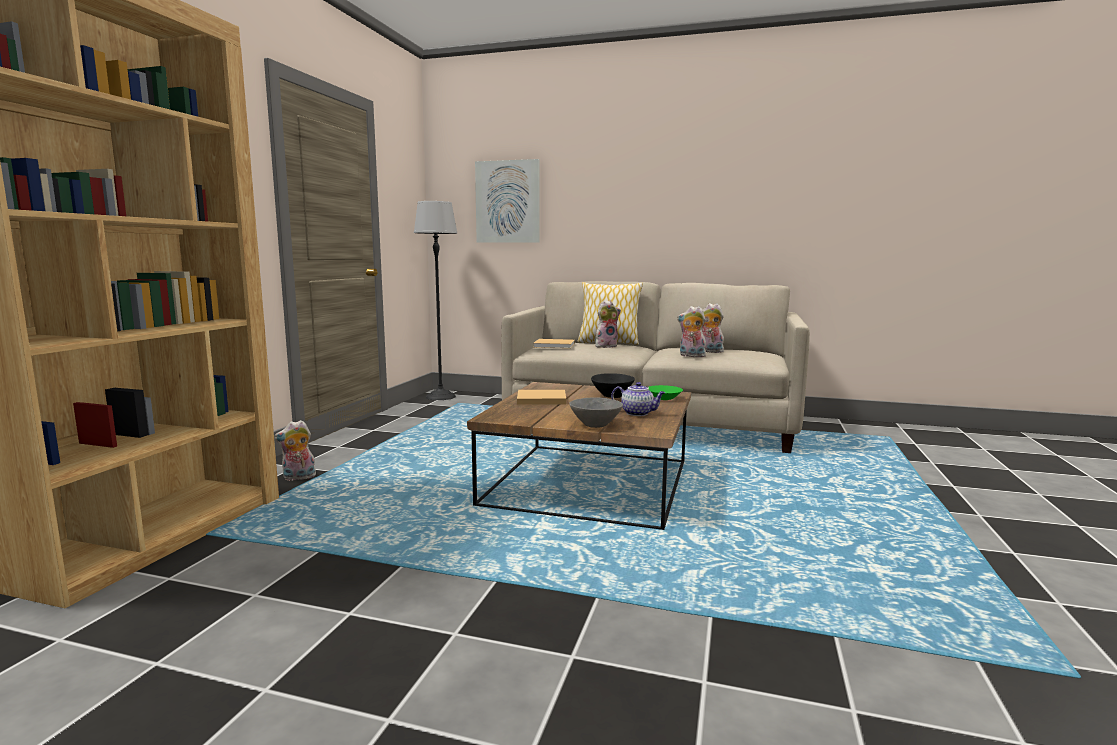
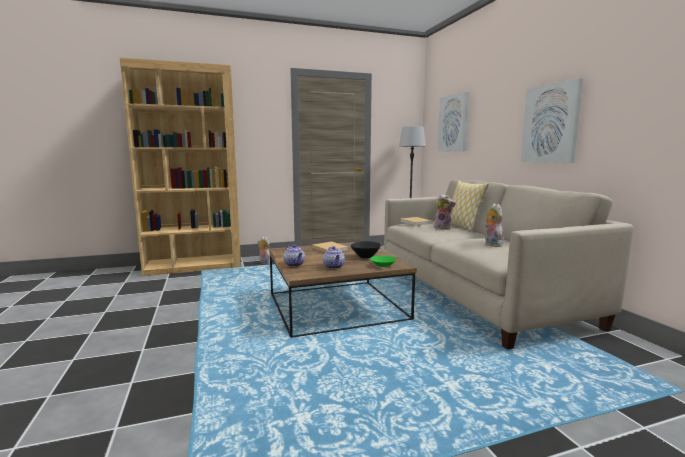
camera: 55 degrees right, 0 degrees up
grey bowl [569,397,623,428] -> teapot [283,245,305,267]
plush toy [677,306,706,357] -> none
none -> picture [520,78,584,163]

